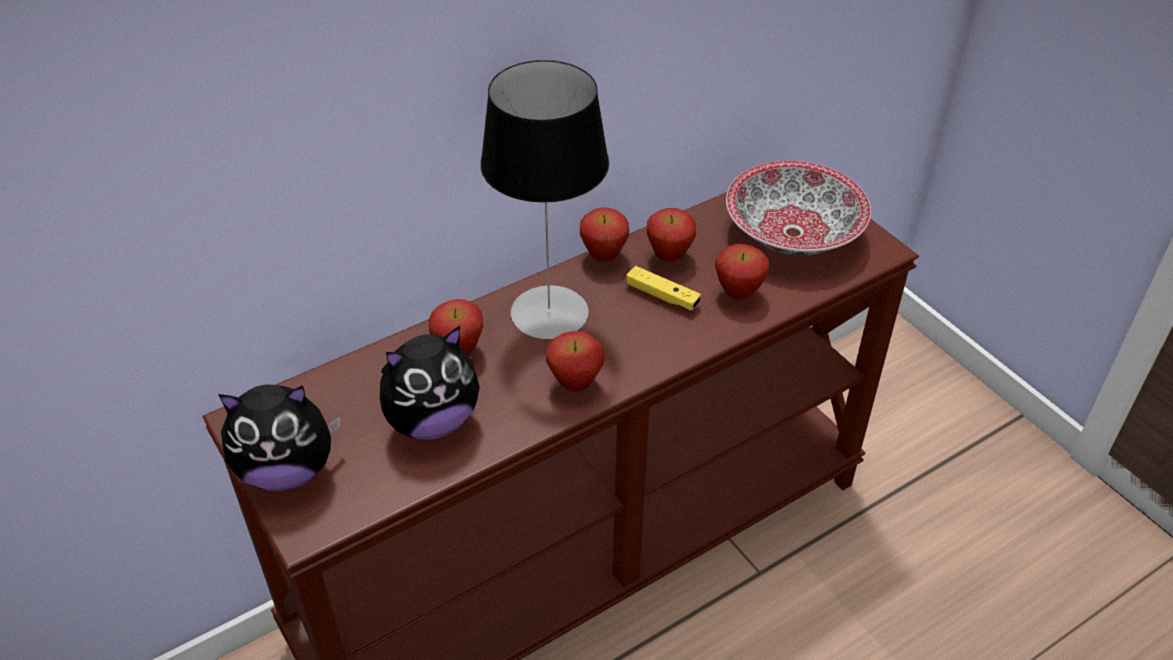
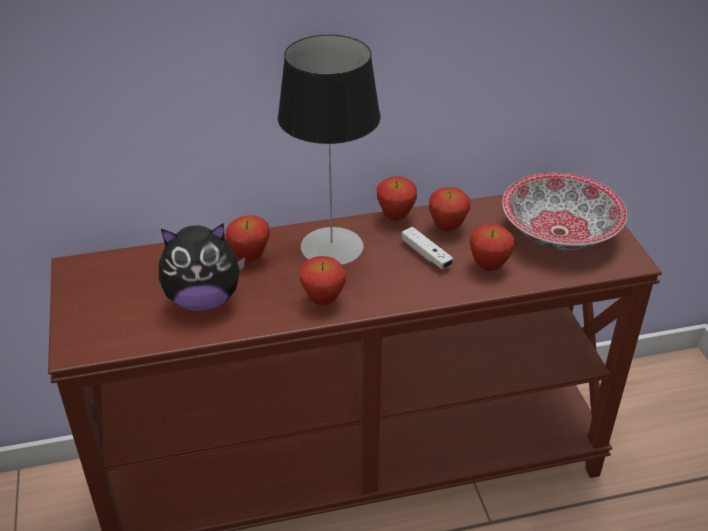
camera: 20 degrees right, 5 degrees down
plush toy [218,385,341,491] -> none
yellow game controller [626,266,701,310] -> white game controller [401,227,453,269]

